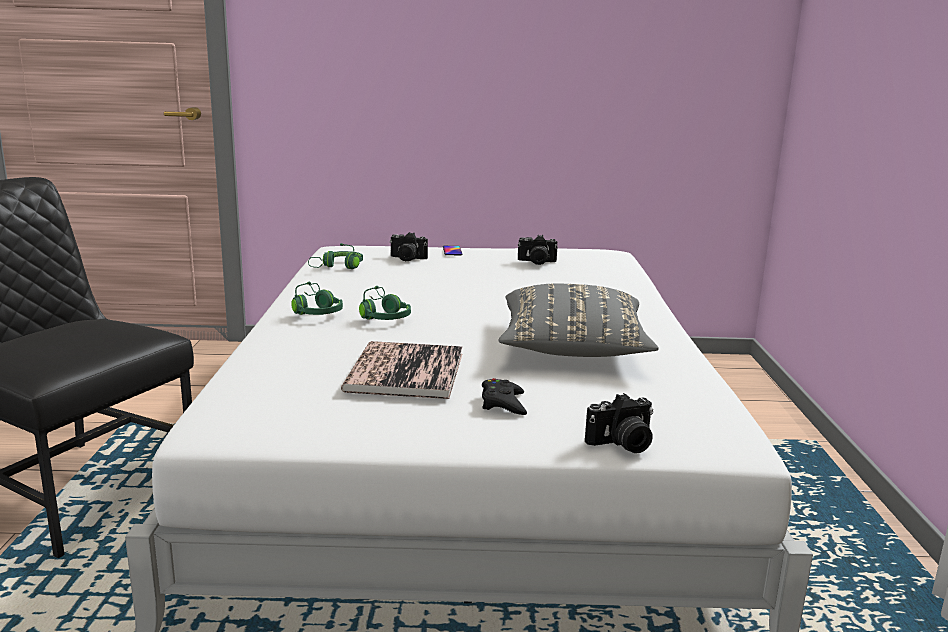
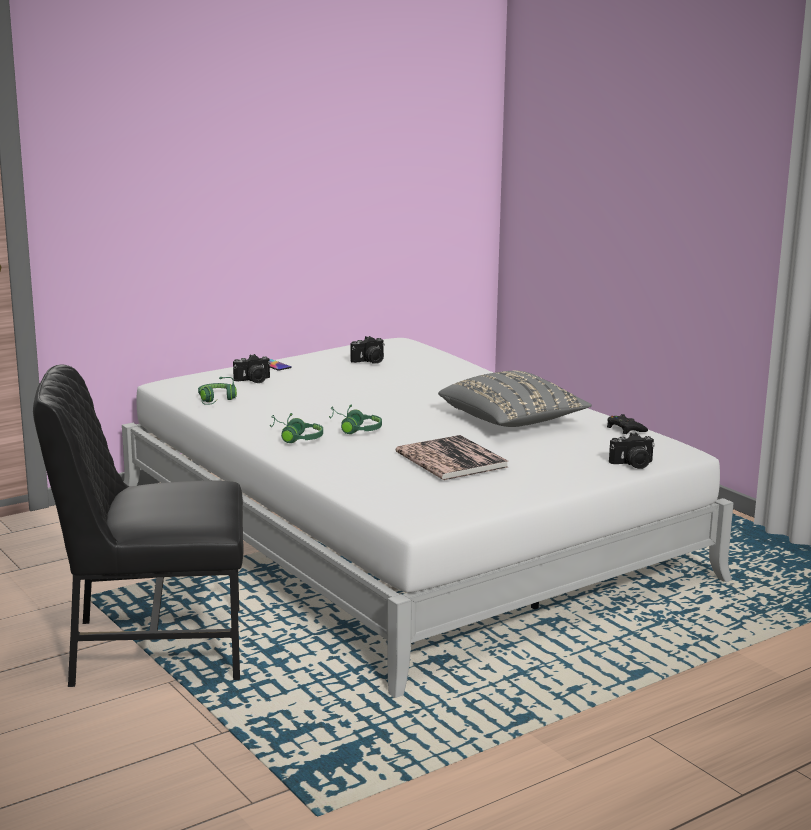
camera: 35 degrees left, 0 degrees up
black game controller [482,378,527,415] -> black game controller moved to [607,414,648,434]
camera [585,393,653,453] -> camera turned 45 degrees clockwise [609,433,655,469]

